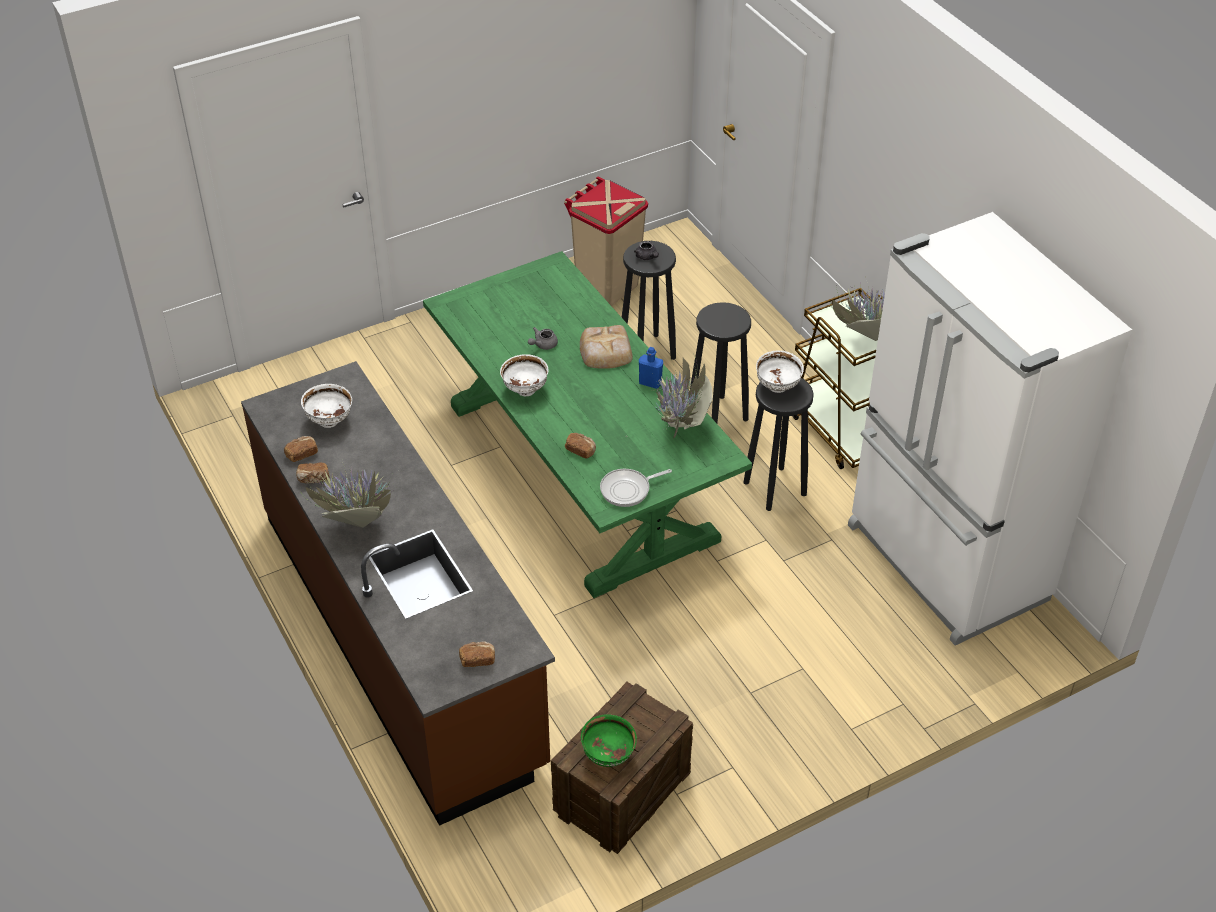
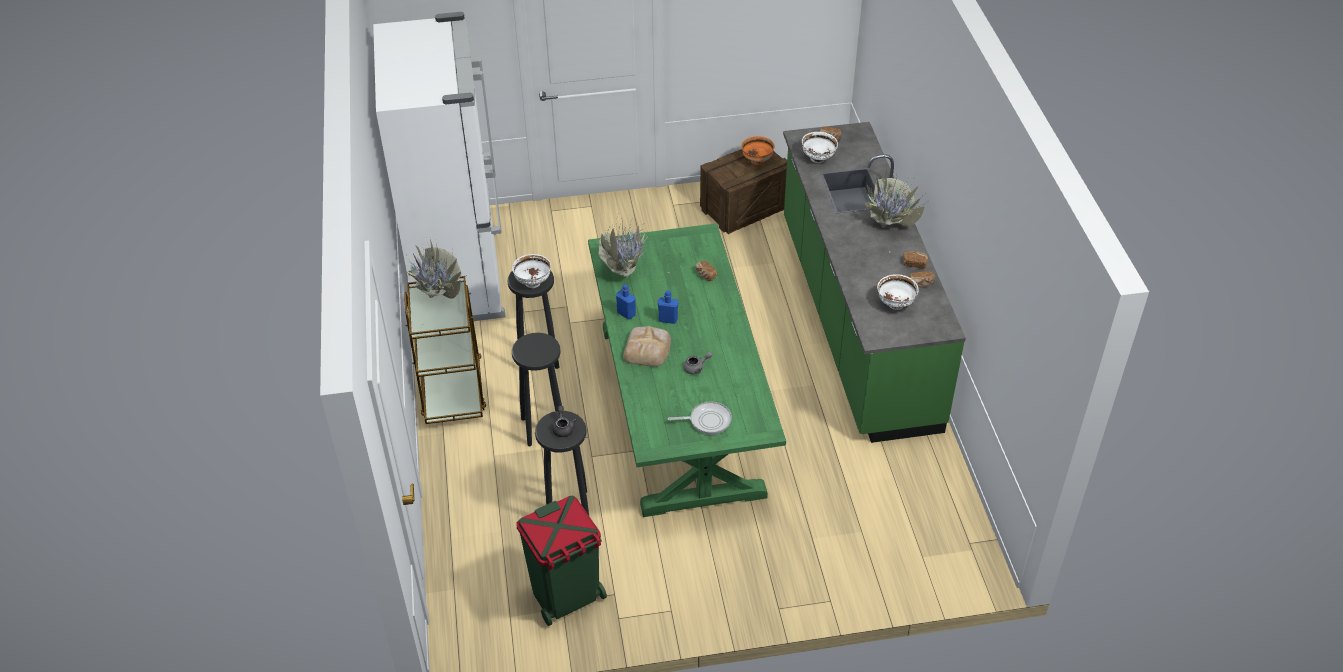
camera: 160 degrees left, 0 degrees up
brown counter [241,361,555,826] -> green counter [783,122,966,443]
white bowl [500,354,549,396] -> white bowl moved to [802,132,838,163]
beige trash can [564,176,648,306] -> green trash can [517,495,607,626]
green bowl [581,714,637,767] -> orange bowl [741,136,775,165]
frying pan [600,469,672,507] -> frying pan moved to [668,402,732,435]
none -> blue bottle [658,291,678,324]

